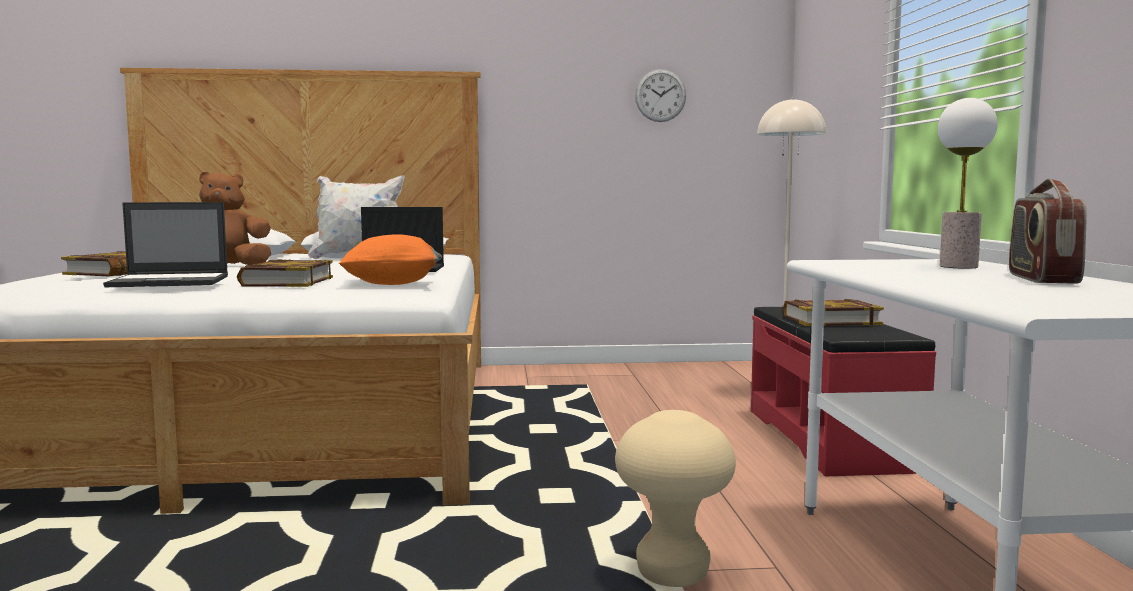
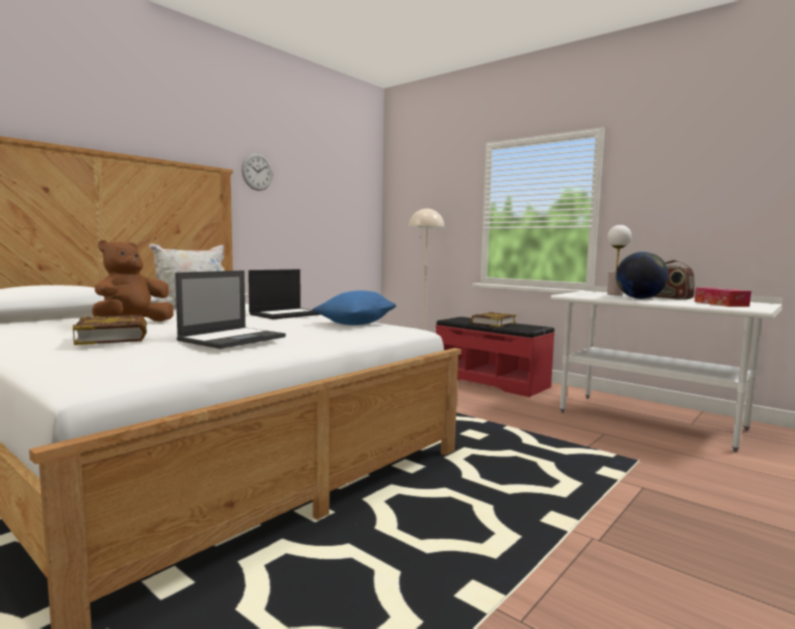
camera: 45 degrees left, 0 degrees up
book [237,259,333,287] -> none
orange pillow [339,234,442,285] -> blue pillow [312,290,397,325]
beige stool [615,410,736,587] -> none
wall clock [635,69,686,122] -> wall clock moved to [242,153,273,191]
none -> globe [616,252,669,299]
none -> tissue box [694,287,751,307]

